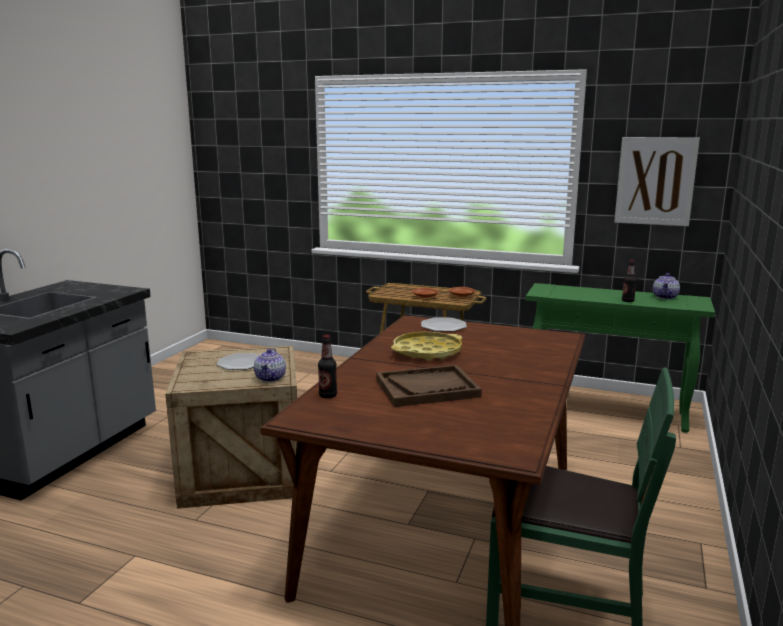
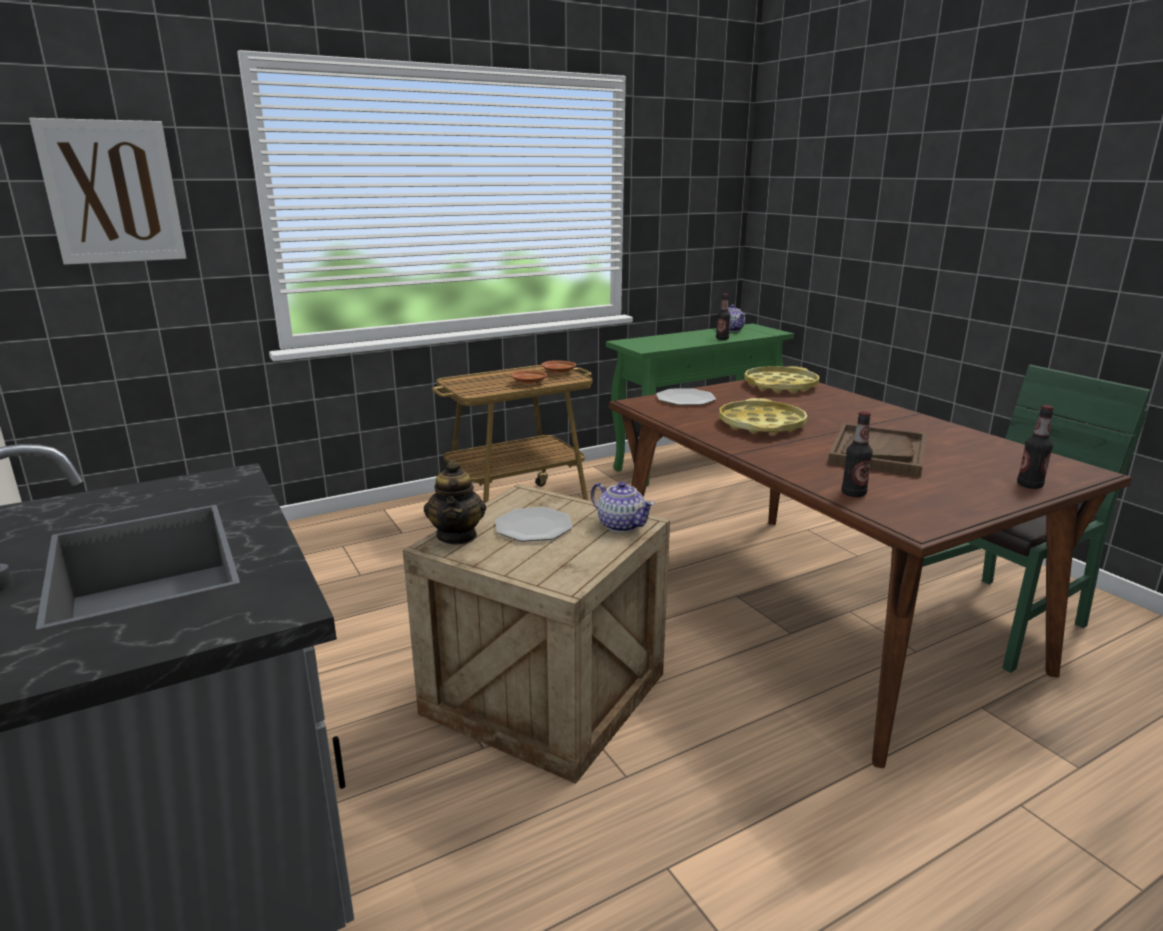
camera: 50 degrees left, 5 degrees up
picture [614,137,700,226] -> picture moved to [29,118,186,265]
none -> teapot [424,460,486,545]
none -> yellow tray [744,366,819,393]
none -> bottle [1017,405,1054,489]

